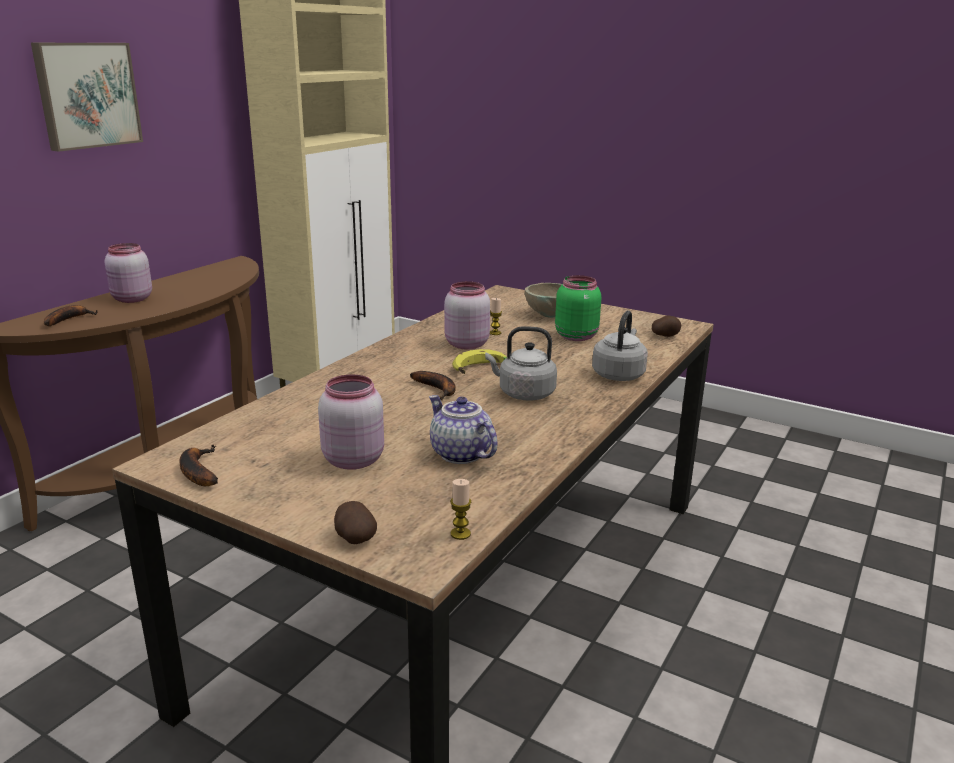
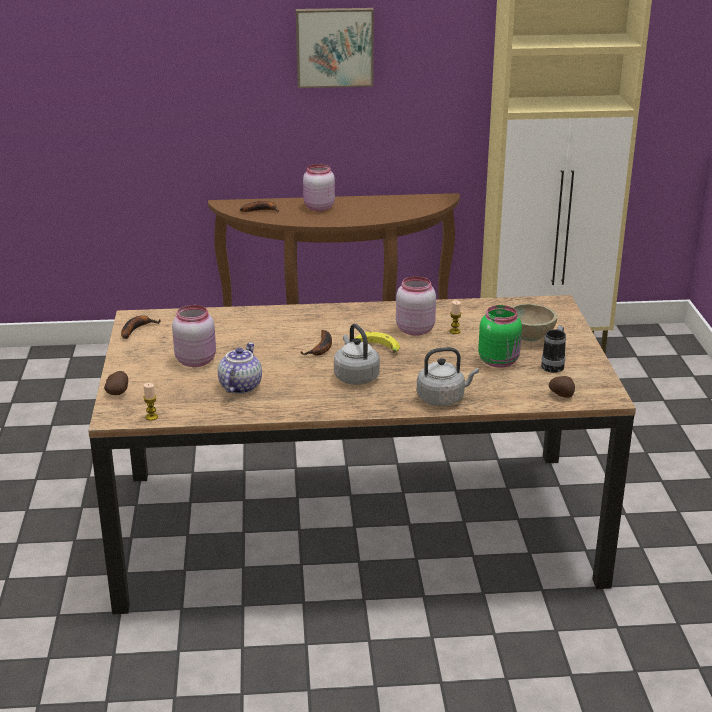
camera: 55 degrees right, 5 degrees up
none -> mug [541,326,566,373]

